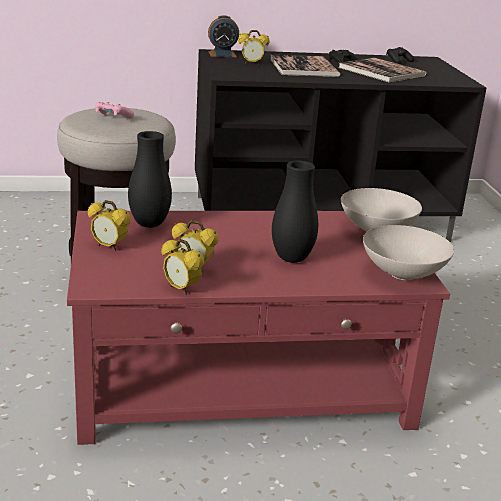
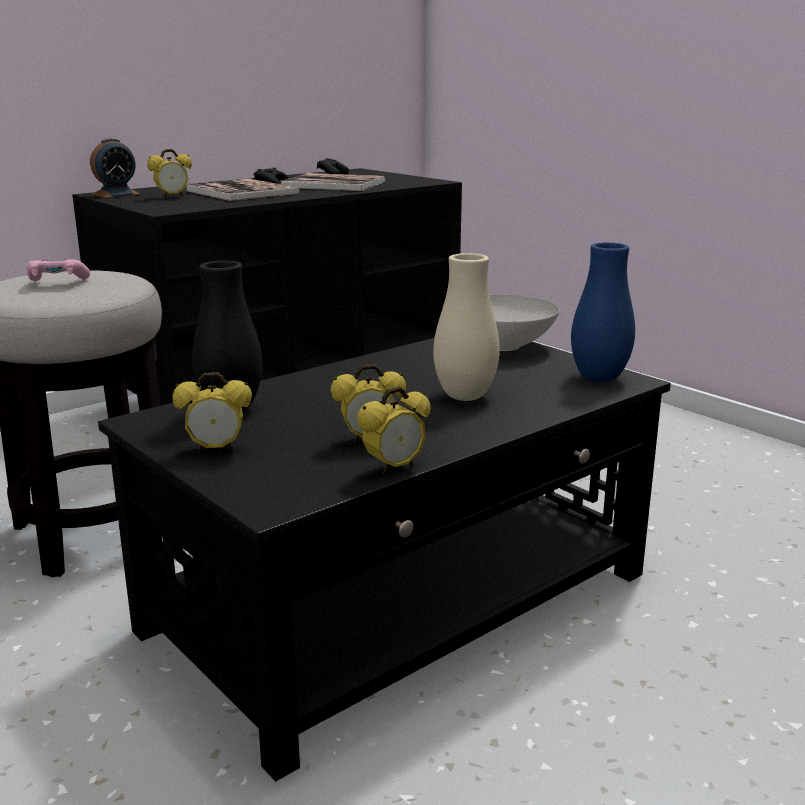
camera: 30 degrees left, 5 degrees down
red coffee table [67,211,450,445] -> black coffee table [98,338,671,781]
alarm clock [161,239,205,295] -> alarm clock turned 45 degrees counterclockwise [357,386,431,475]
black vase [272,161,318,263] -> beige vase [433,253,500,401]
white bowl [363,225,454,280] -> blue vase [571,242,635,382]

